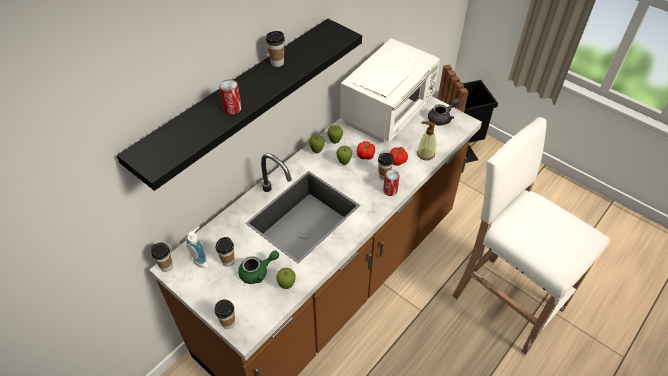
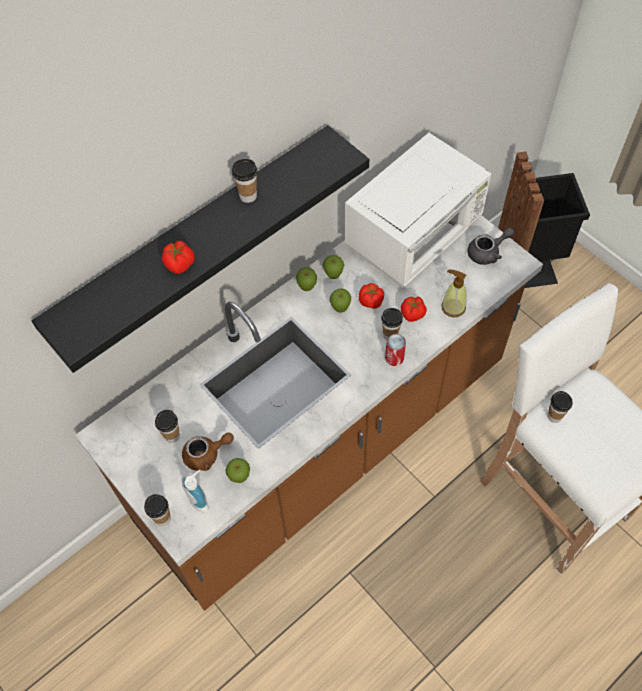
camera: 10 degrees right, 10 degrees up
cup [151,242,173,272] -> cup moved to [547,391,573,423]
soap dispenser [186,227,208,268] -> soap dispenser moved to [182,469,209,513]
can [219,79,242,114] -> tomato [161,241,195,274]
green teapot [238,250,279,284] -> brown teapot [182,433,234,471]

